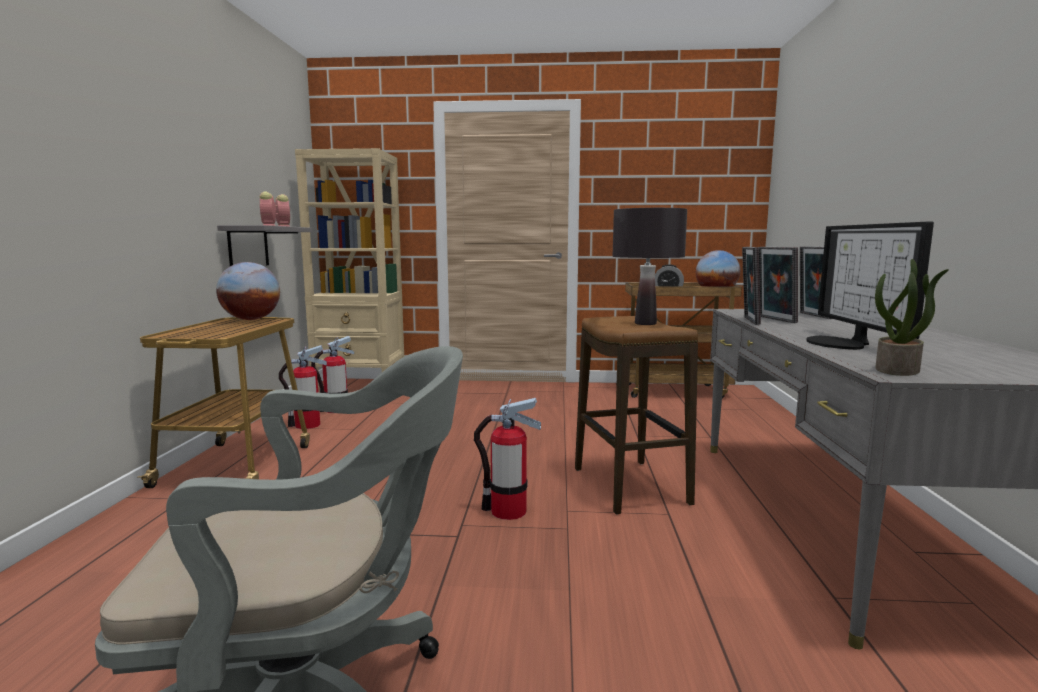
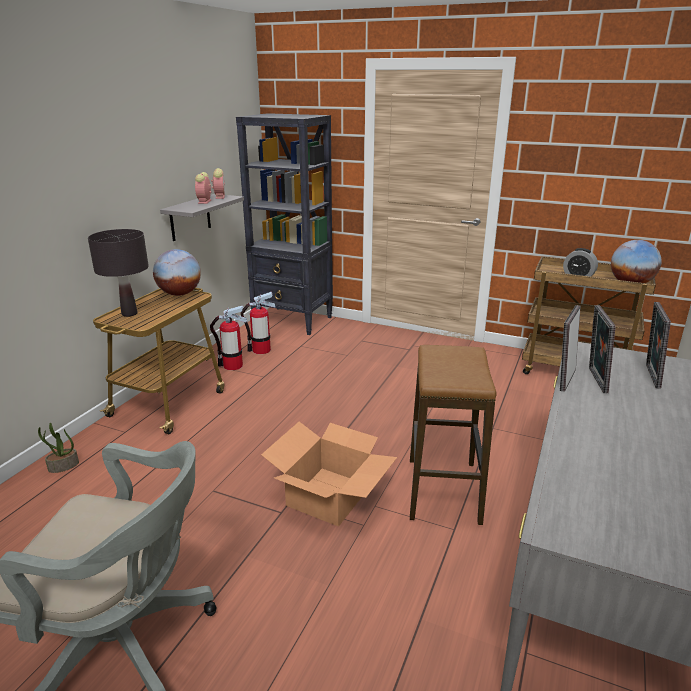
camera: 20 degrees right, 15 degrees up
beige bookcase [295,148,404,388] -> black bookcase [236,113,333,335]
fire extinguisher [474,398,541,520] -> cardboard box [261,422,397,527]
black table lamp [613,208,687,325] -> black table lamp moved to [88,229,149,317]
monitor [806,222,934,350] -> none
potted plant [875,259,949,376] -> potted plant moved to [38,423,79,473]

